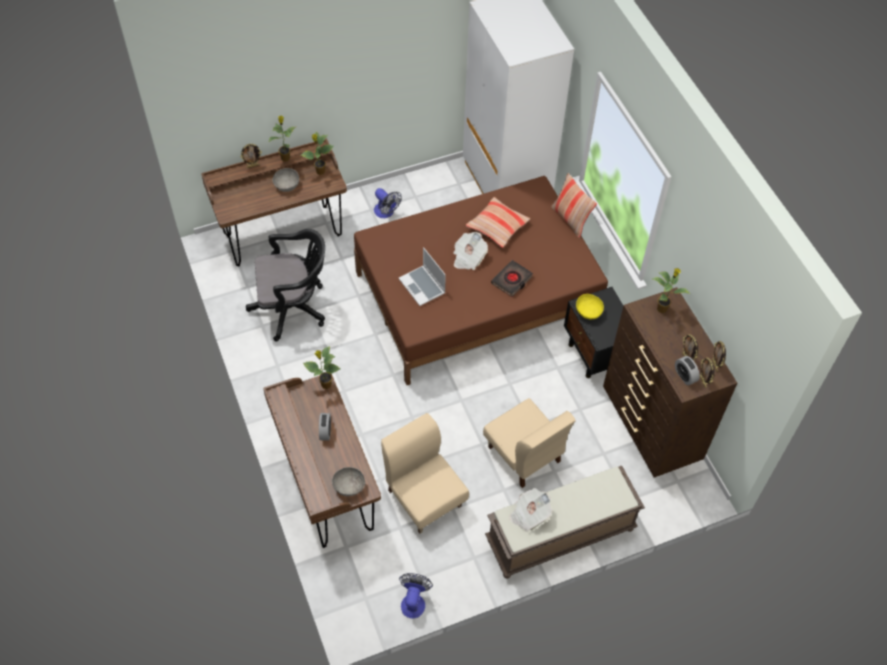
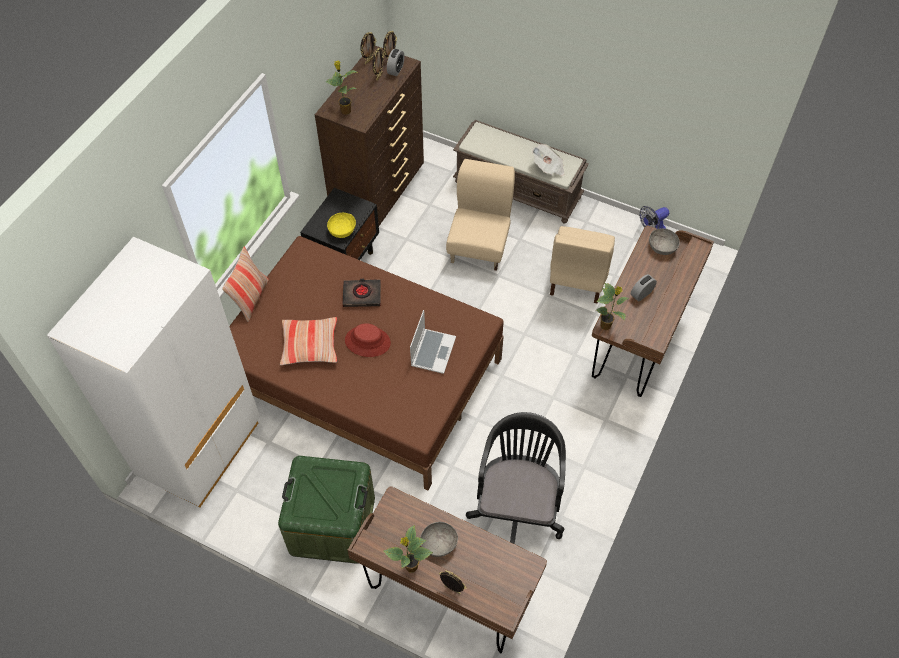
camera: 130 degrees left, 0 degrees up
black office chair [246,229,325,341] -> black office chair turned 60 degrees clockwise [466,412,566,544]
potted plant [301,132,334,175] -> none
fan [374,188,402,218] -> green storage box [278,456,375,564]
newspaper [453,232,488,270] -> red hat [345,323,391,357]

